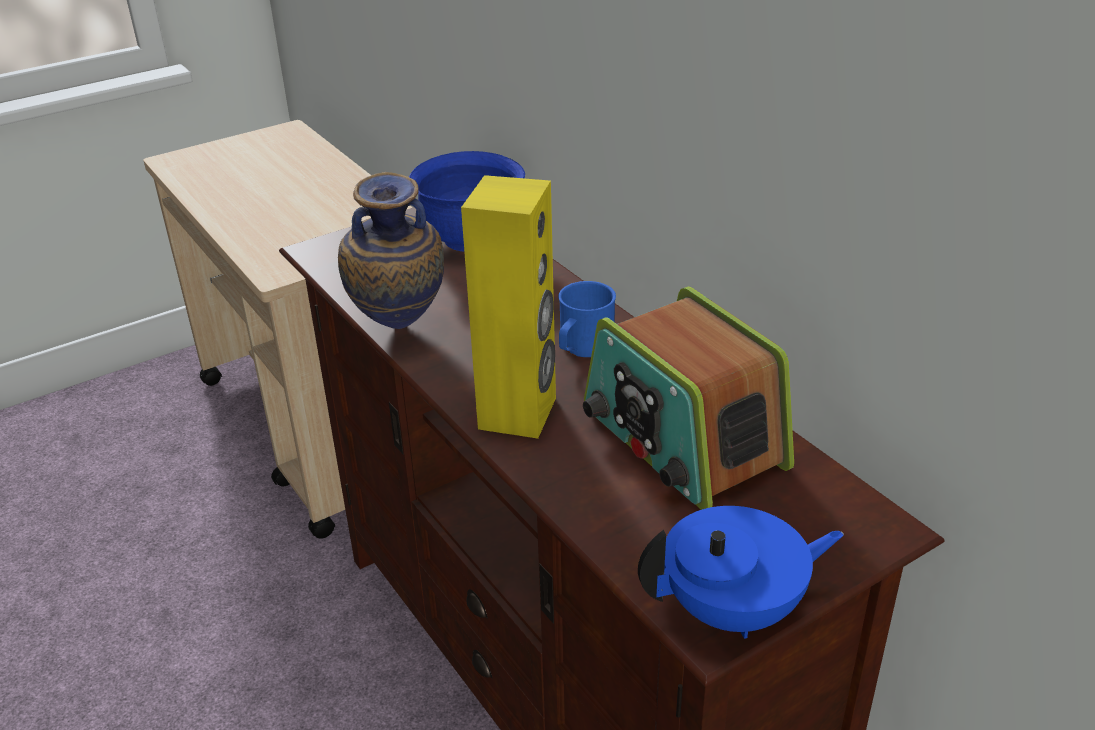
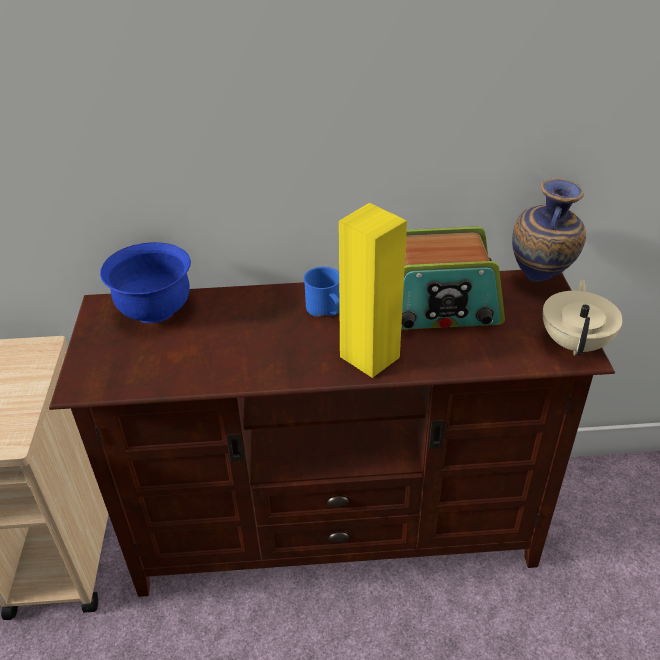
camera: 60 degrees left, 5 degrees up
vase [338,172,444,329] -> vase moved to [512,178,586,282]
blue teapot [638,506,844,639] -> beige teapot [543,279,623,356]

